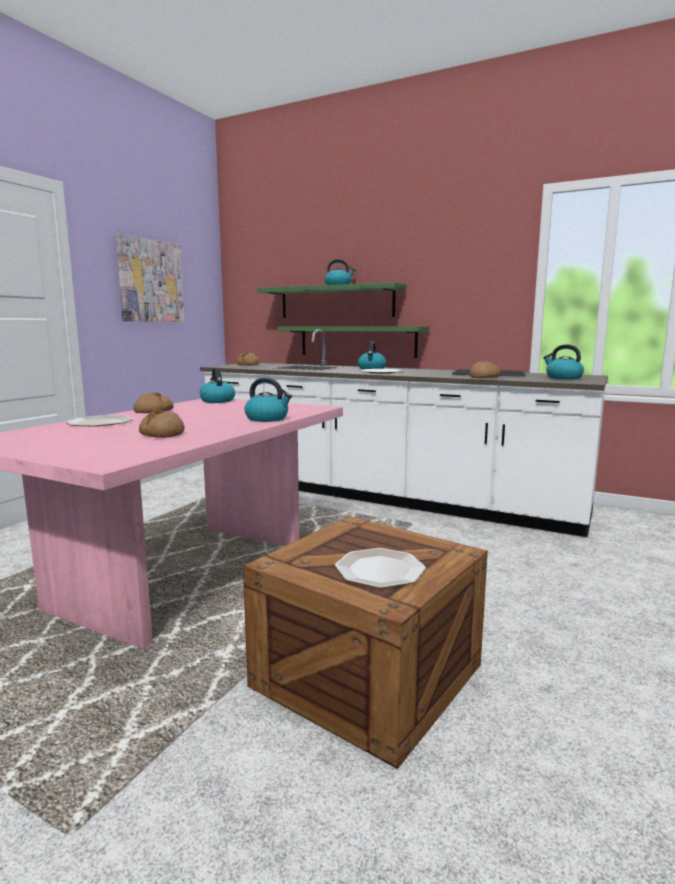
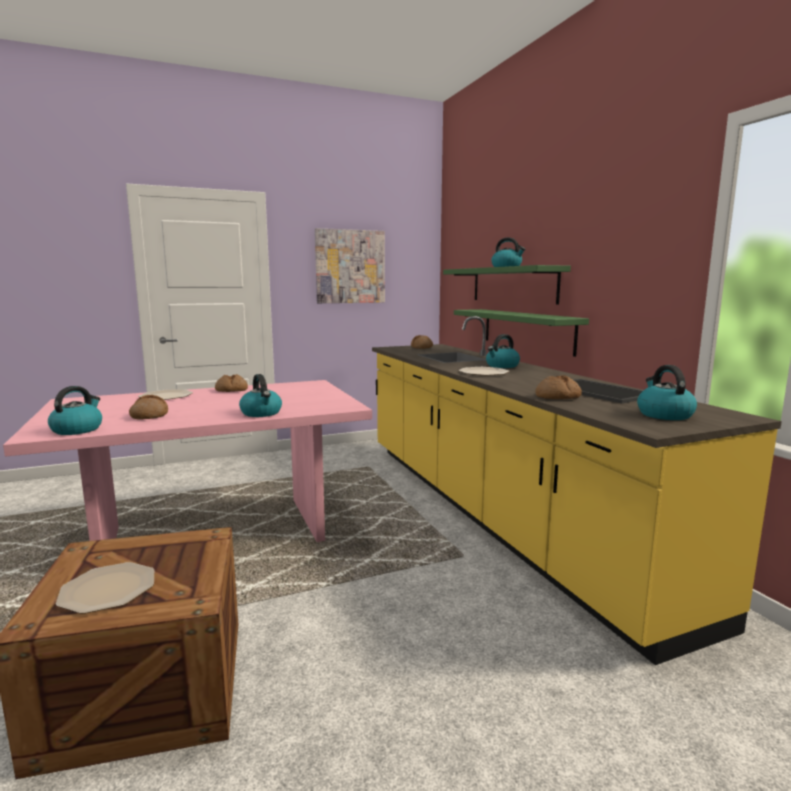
camera: 40 degrees right, 0 degrees up
white counter [200,329,608,537] -> yellow counter [372,316,782,665]
kettle [200,368,235,403] -> kettle moved to [48,386,102,435]

